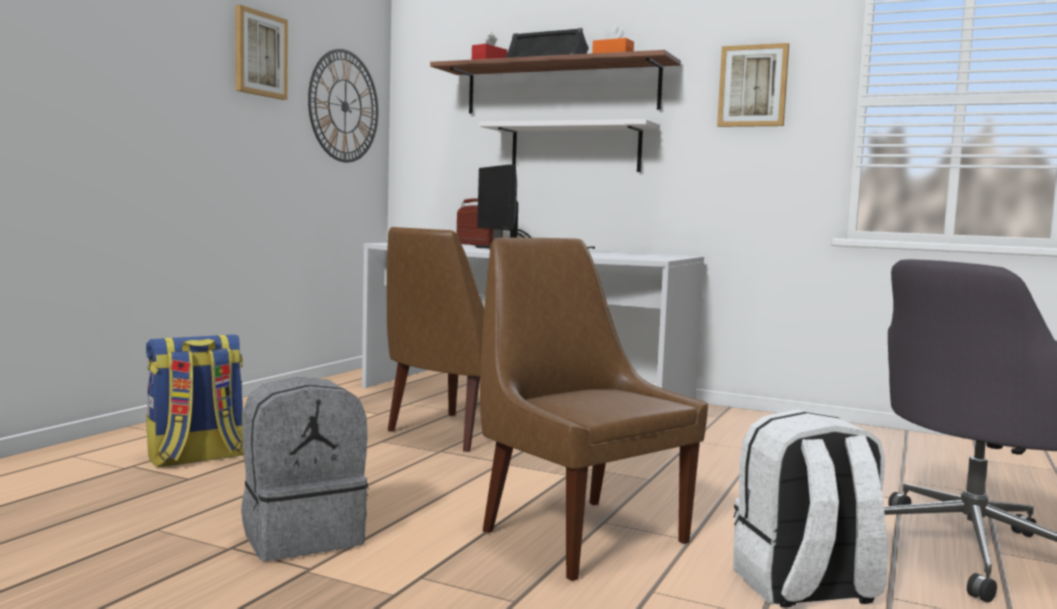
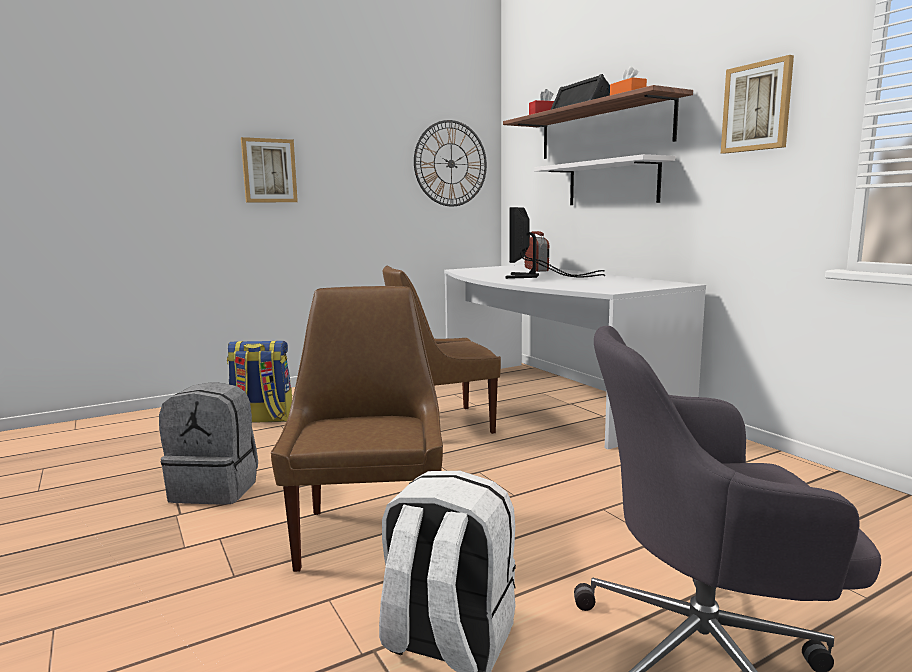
camera: 35 degrees right, 5 degrees up
picture [235,5,288,100] -> picture moved to [241,137,298,202]

